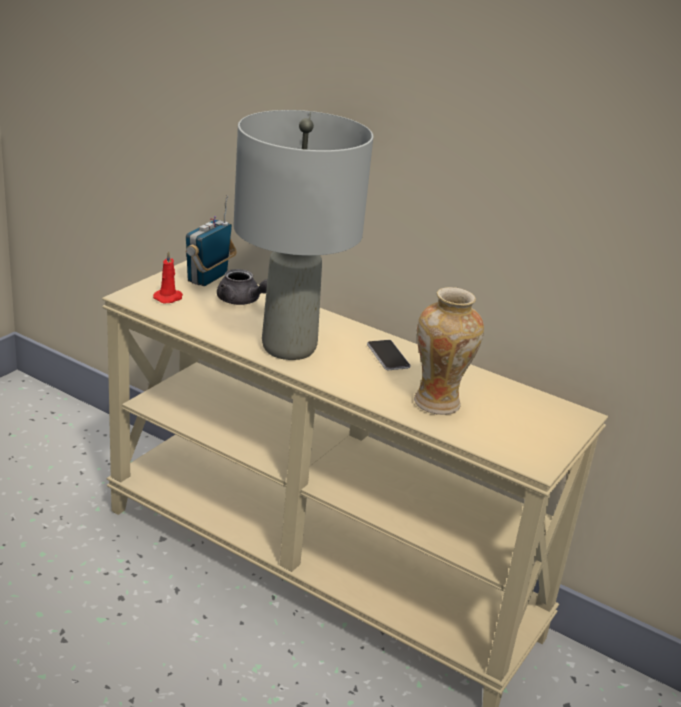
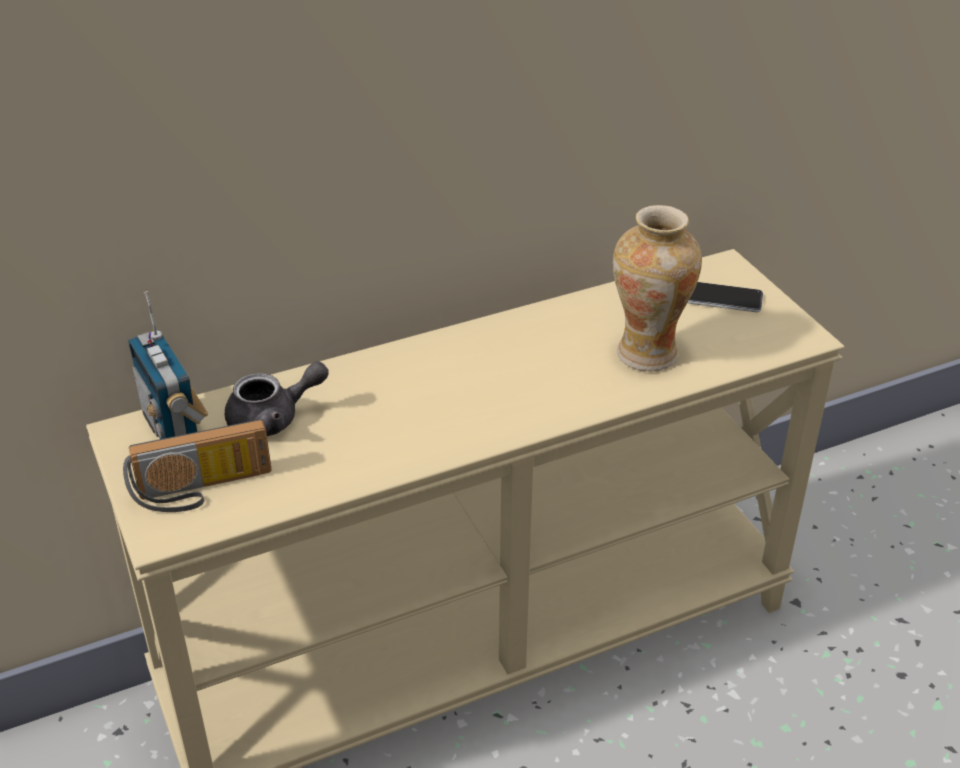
camera: 55 degrees left, 10 degrees up
red candle [153,251,183,304] -> radio [123,419,272,512]
grey table lamp [233,110,373,360] -> none
phone [367,340,411,370] -> phone moved to [688,282,763,312]

